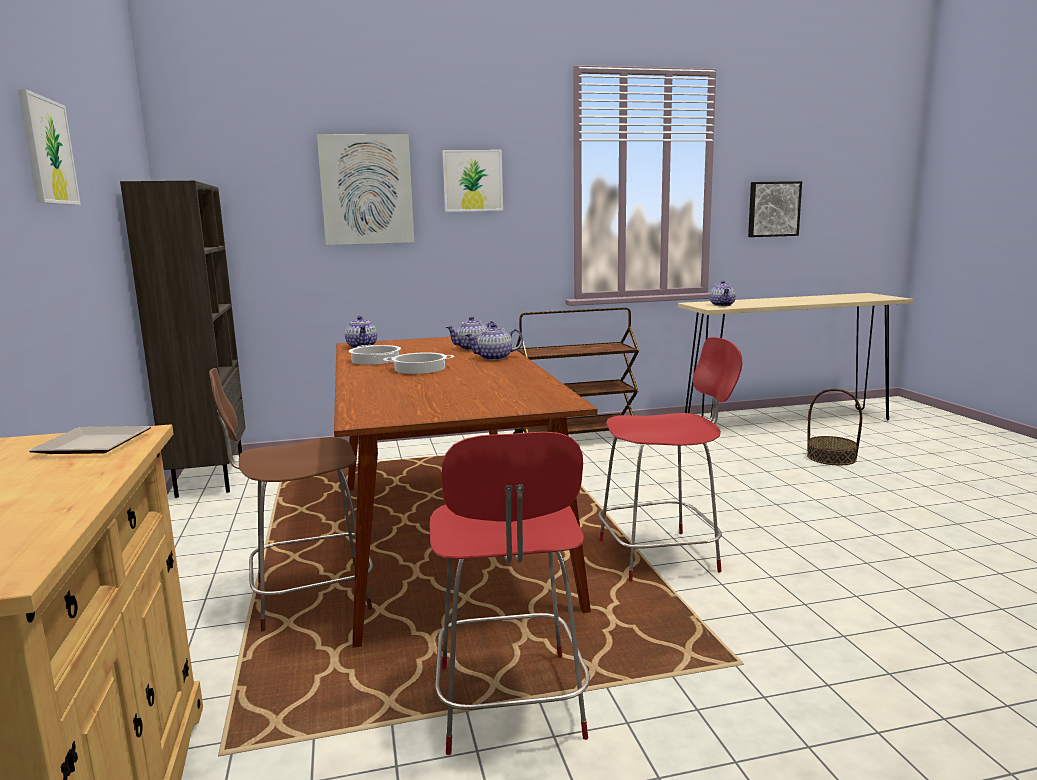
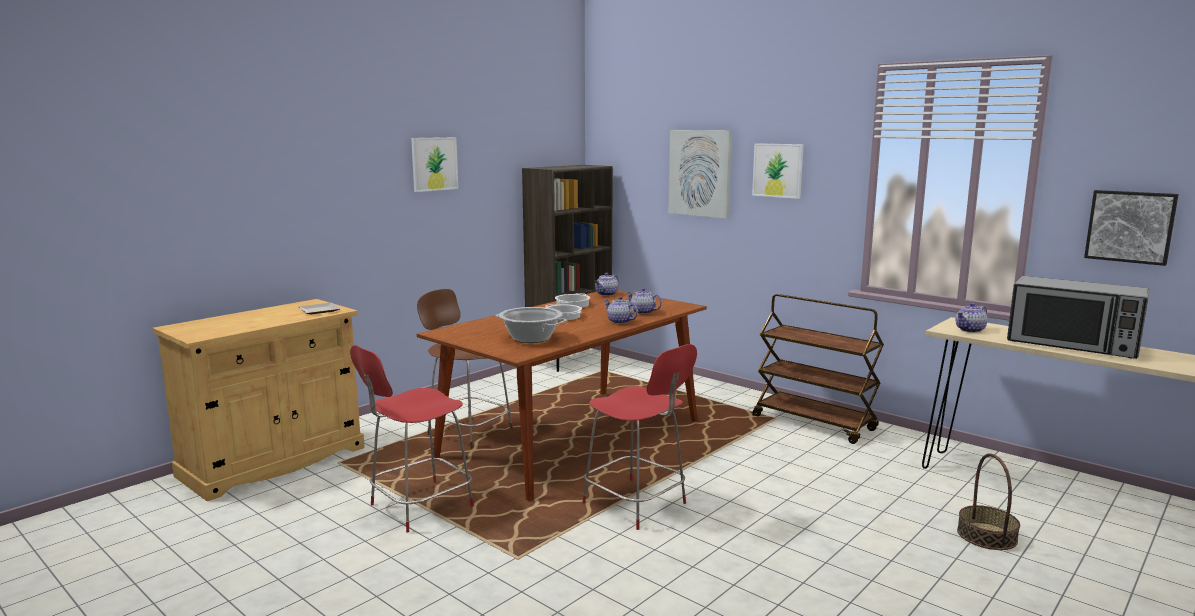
camera: 55 degrees right, 0 degrees up
none -> cooking pot [496,307,567,343]
none -> microwave [1007,276,1150,359]

